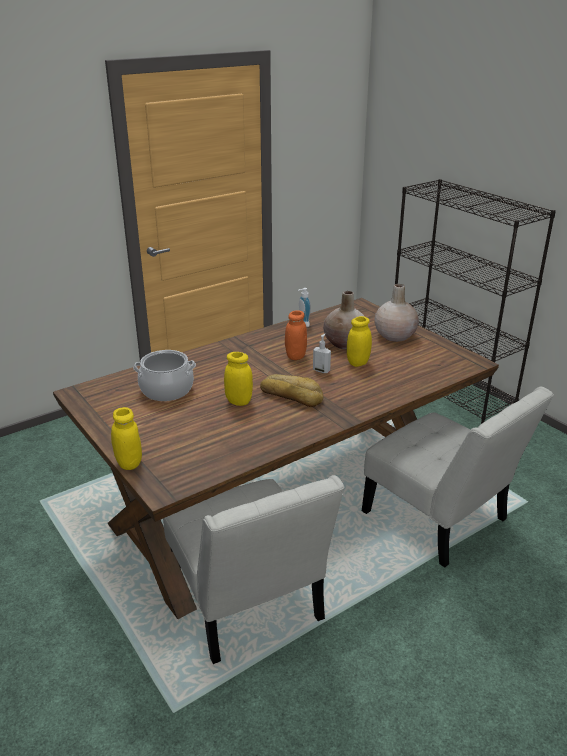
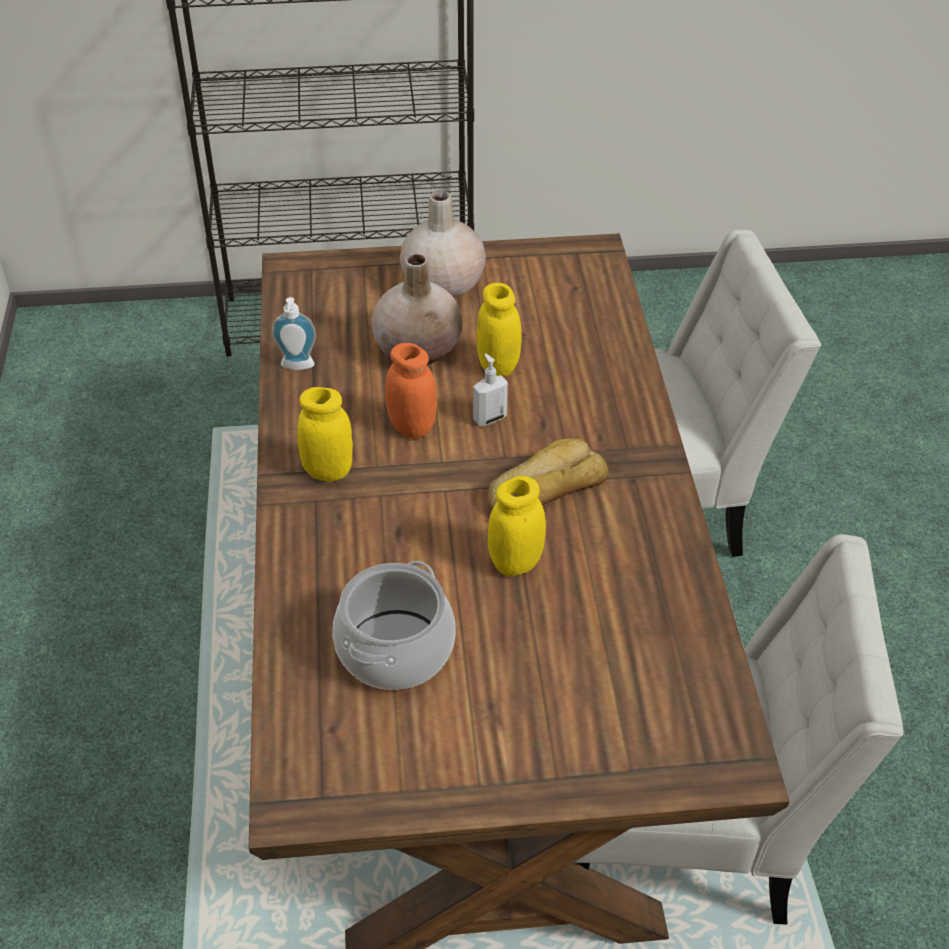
camera: 60 degrees left, 15 degrees up
yellow jar [111,407,142,470] -> yellow jar moved to [297,387,353,482]

